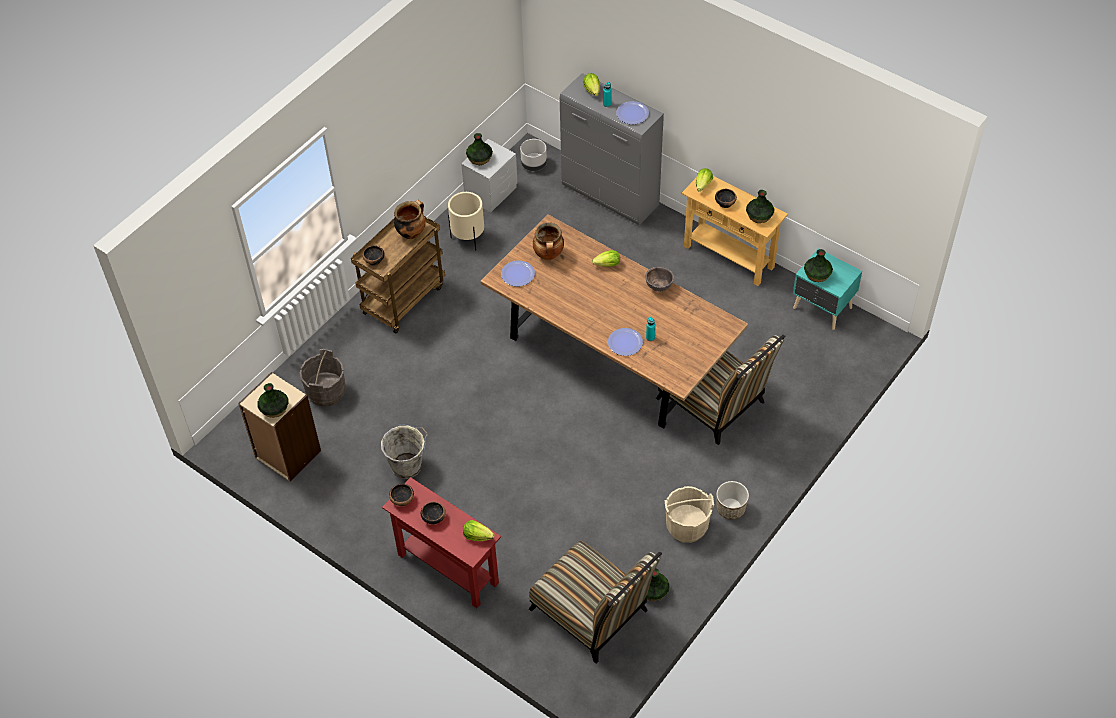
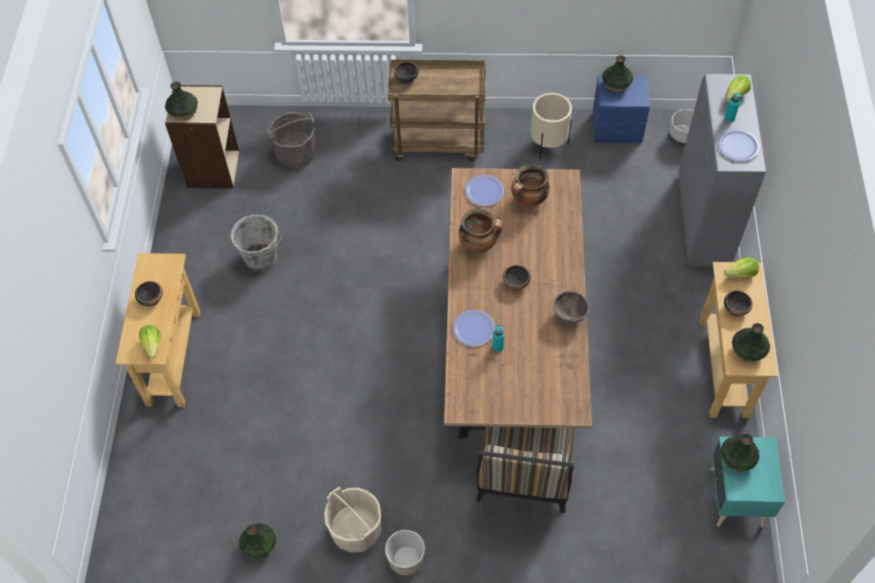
camera: 55 degrees right, 5 degrees up
red console table [382,477,501,608] -> beige console table [115,253,200,407]
bowl [389,484,414,506] -> bowl moved to [503,265,530,290]
cooking pot [394,200,426,239] -> cooking pot moved to [459,208,503,253]
grey nightstand [461,139,518,212] -> blue nightstand [592,75,650,143]
chair [529,541,662,664] -> none
lettuce [592,250,620,267] -> none

